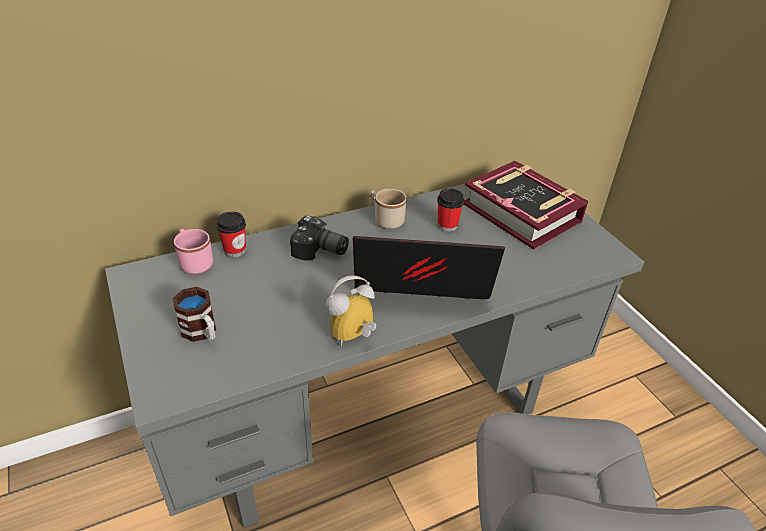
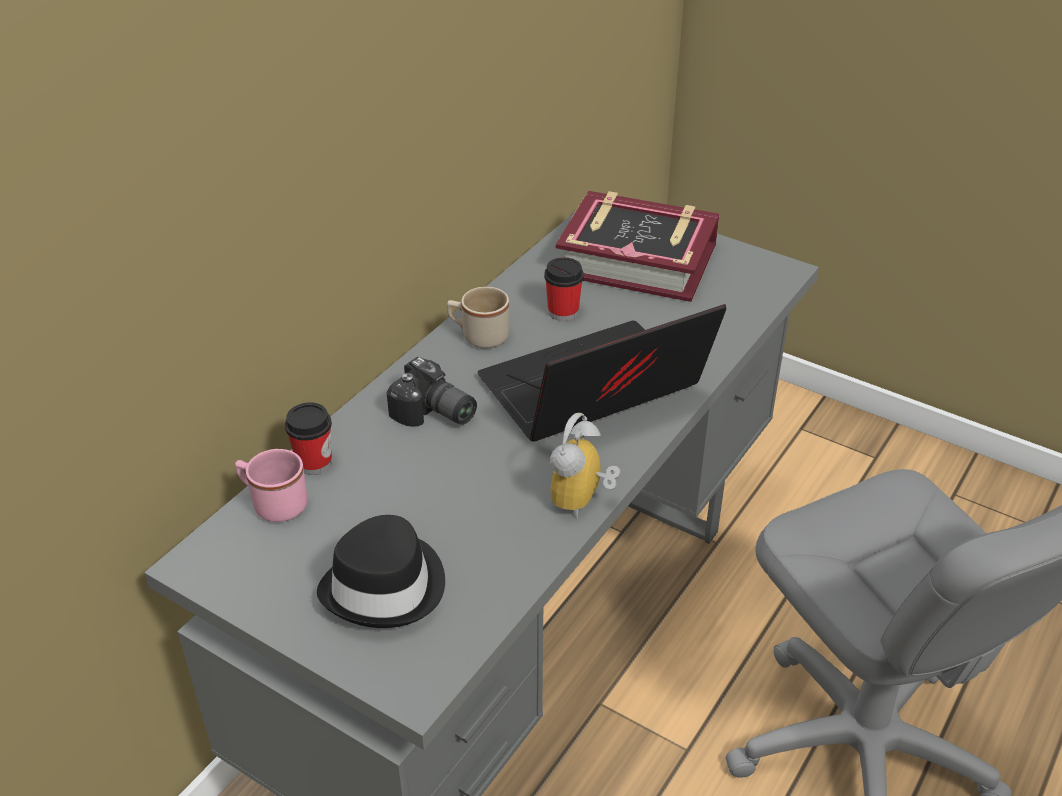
camera: 30 degrees left, 0 degrees up
mug [173,287,216,342] -> black hat [317,515,445,628]
camera [290,215,349,261] -> camera turned 45 degrees clockwise [387,357,477,427]

